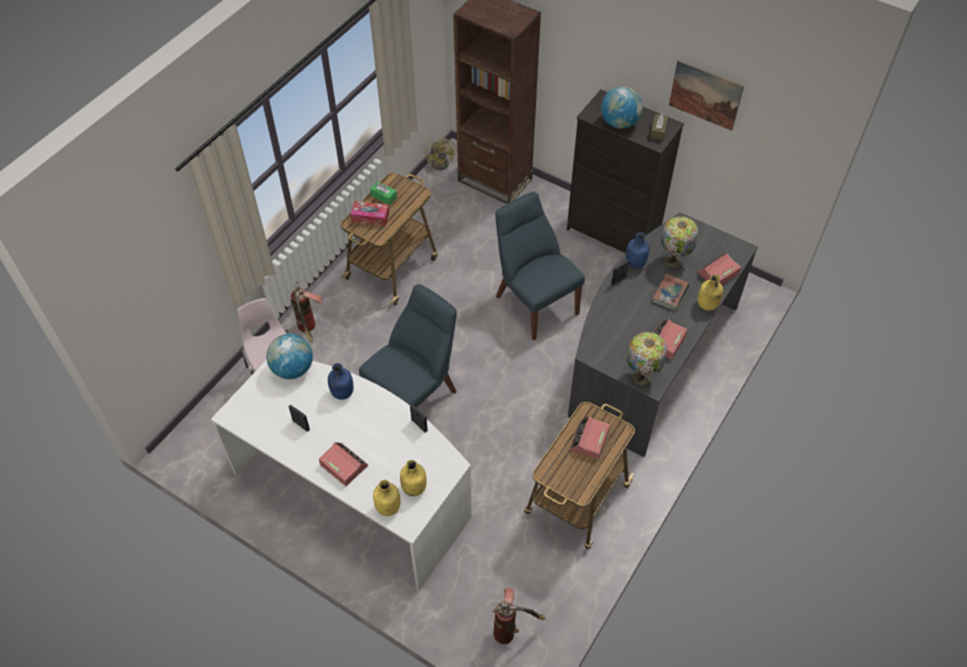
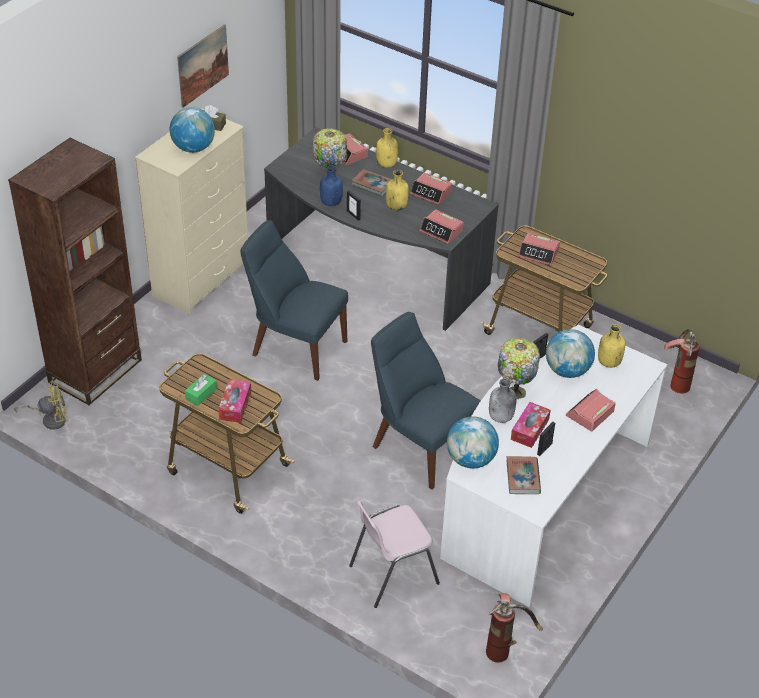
camera: 90 degrees left, 10 degrees down
fire extinguisher [291,282,322,342] -> fire extinguisher moved to [486,593,543,663]
blue bottle [328,363,354,400] -> grey bottle [489,378,516,423]
yellow bottle [373,480,400,516] -> yellow bottle moved to [386,170,409,210]
blue chair [495,192,585,340] -> blue chair turned 60 degrees clockwise [241,220,348,381]
black dresser [567,89,684,253] -> beige dresser [135,108,248,315]
table lamp [627,332,667,385] -> table lamp moved to [498,338,540,399]
none -> alarm clock [419,209,463,244]
none -> book [507,456,541,494]
none -> tissue box [511,402,551,448]
none -> globe [546,329,595,378]

